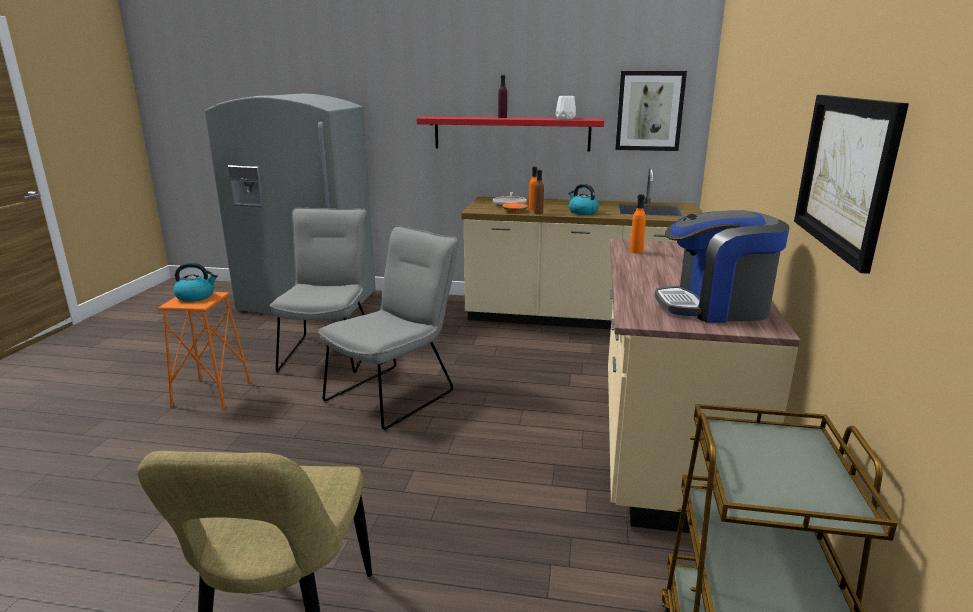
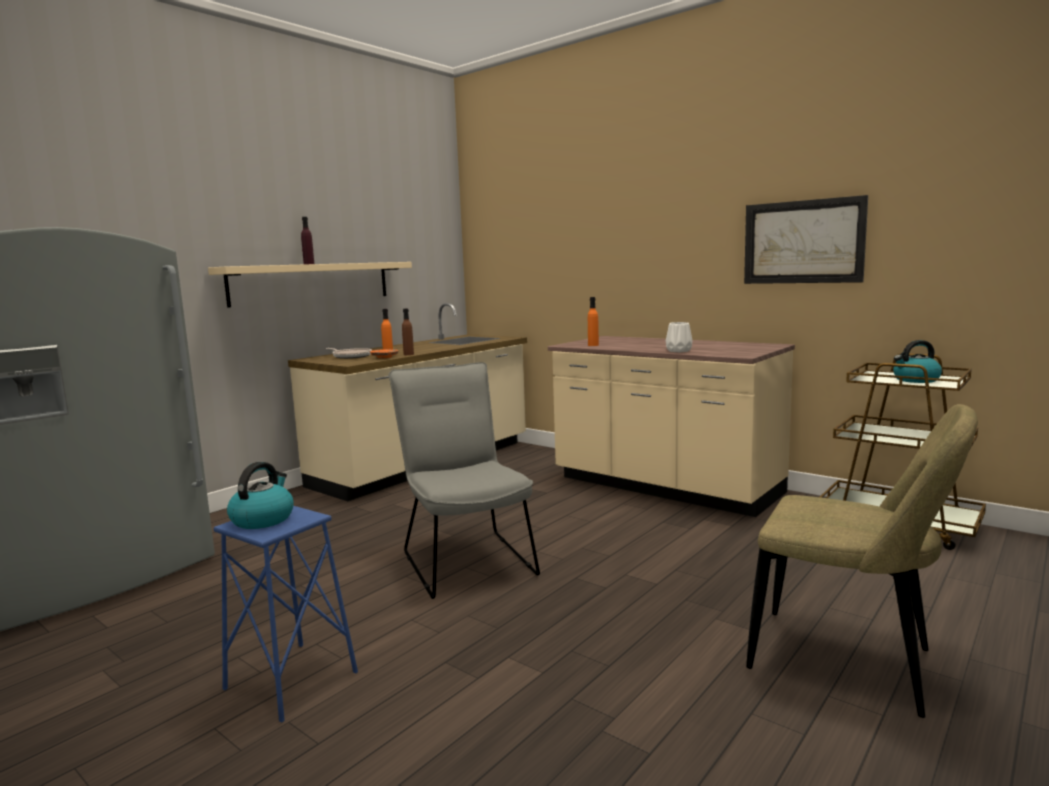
camera: 60 degrees left, 10 degrees down
orange stool [158,292,251,409] -> blue stool [214,506,358,723]
grey chair [270,207,367,373] -> none
red shelf [416,117,604,151] -> beige shelf [208,262,412,308]
white vase [556,96,576,119] -> white vase moved to [666,322,692,352]
kettle [568,184,599,215] -> kettle moved to [893,340,942,383]
picture [615,71,687,151] -> none
coffee machine [655,210,789,323] -> none

